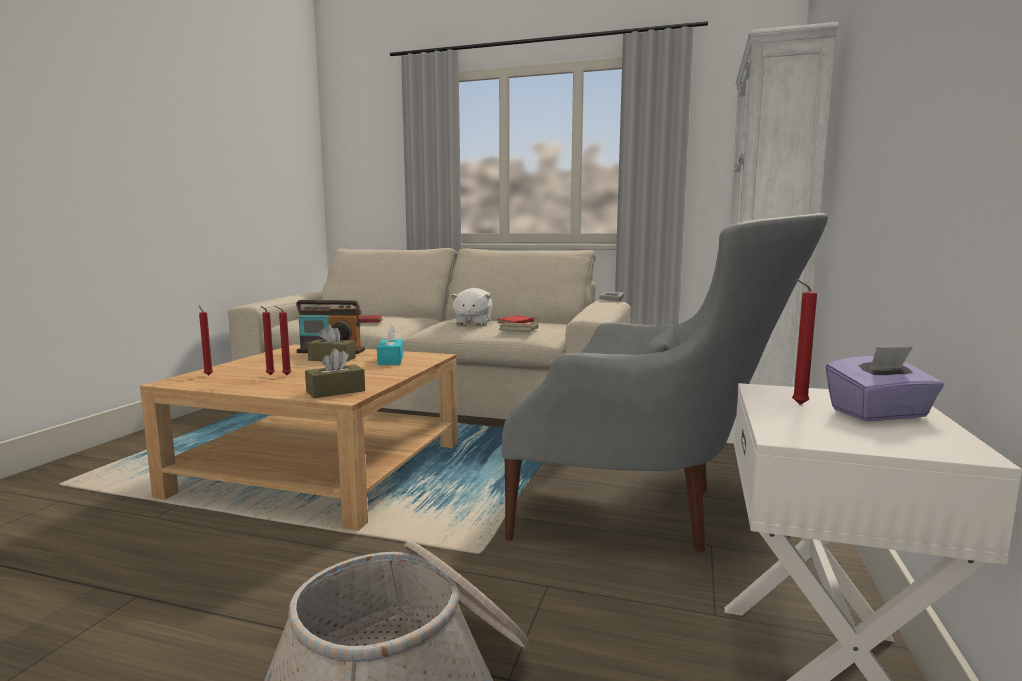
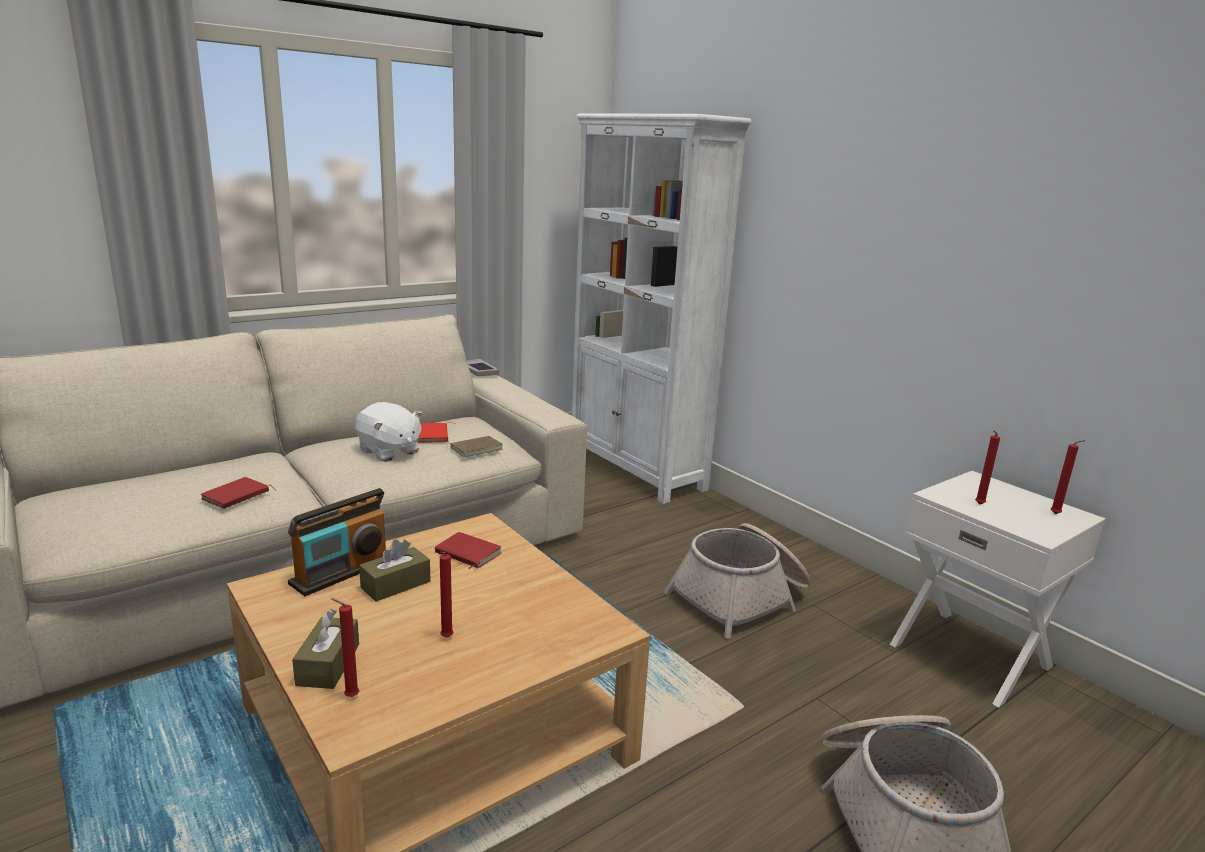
camera: 55 degrees left, 10 degrees up
red candle [261,306,275,375] -> red candle moved to [1051,440,1086,514]
brown tissue box [305,348,365,398] -> brown tissue box moved to [292,609,359,689]
turquoise tissue box [377,326,403,365] -> red book [435,532,502,569]
grey armchair [502,213,828,552] -> basket [664,523,811,639]
purple tissue box [826,347,944,421] -> none

